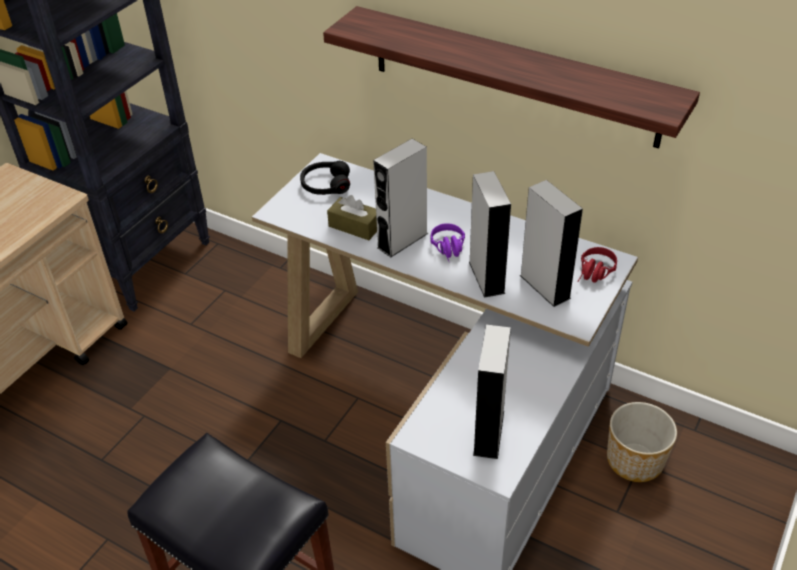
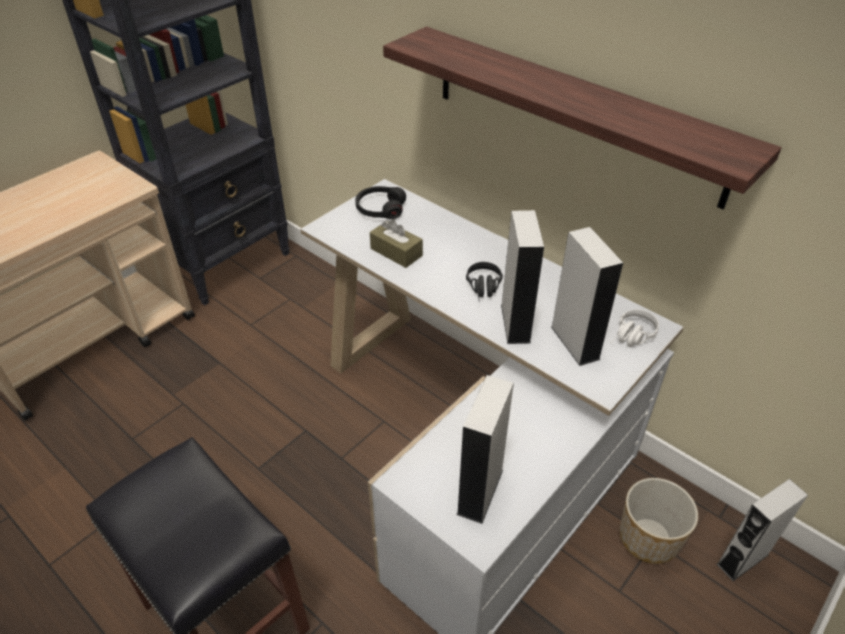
camera: 10 degrees right, 0 degrees up
grey speaker [373,139,428,257] -> grey speaker moved to [716,479,808,581]
purple headphones [431,223,465,261] -> black headphones [466,262,503,302]
red headphones [577,247,617,283] -> white headphones [611,309,659,347]

